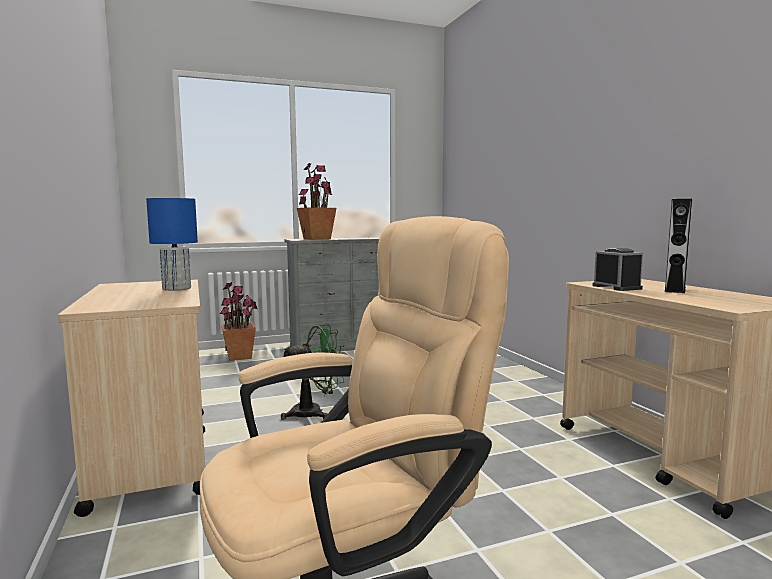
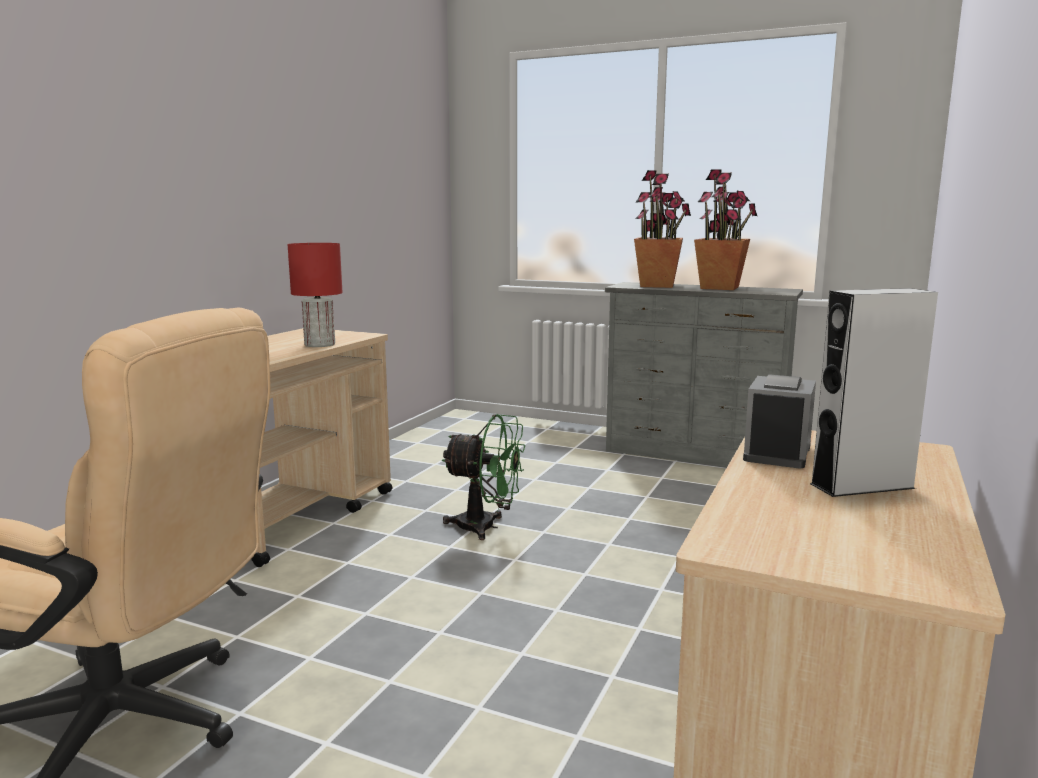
camera: 45 degrees right, 5 degrees up
blue table lamp [146,198,198,291] -> red table lamp [288,243,343,347]
potted plant [220,282,257,361] -> potted plant moved to [694,169,757,290]

